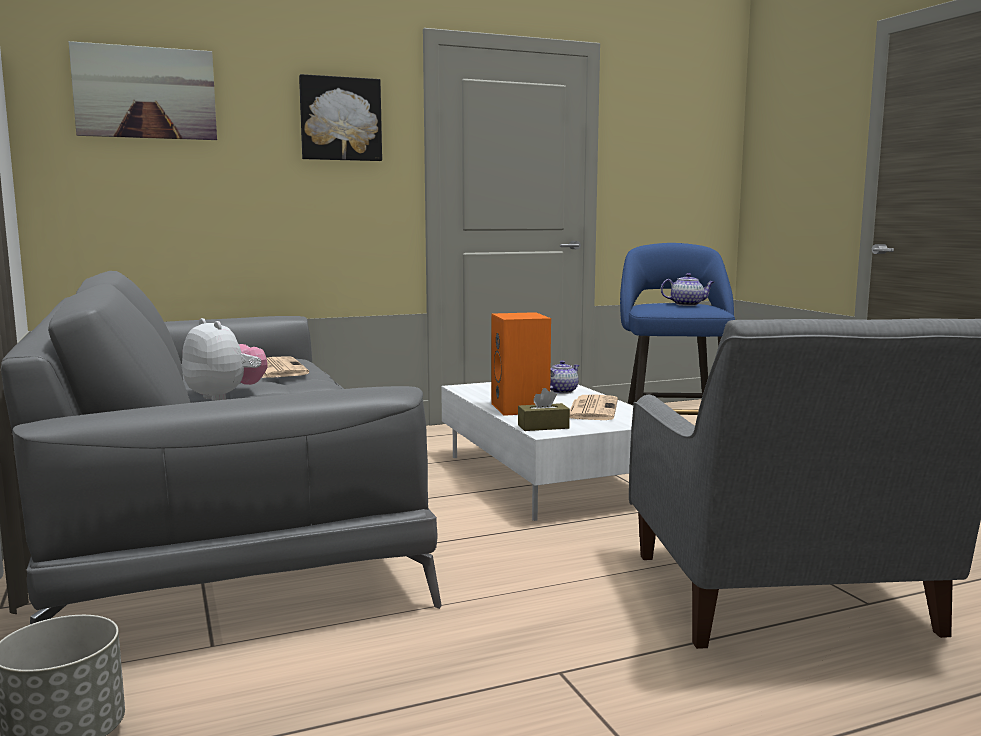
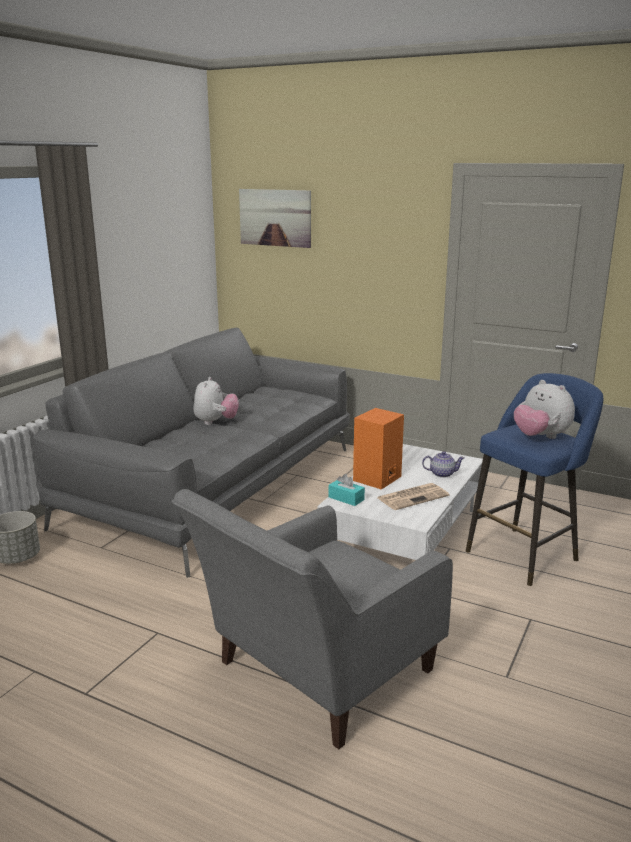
camera: 50 degrees right, 10 degrees up
newspaper [262,356,309,378] -> none
picture [299,74,382,161] -> none
brown tissue box [518,388,570,431] -> turquoise tissue box [329,474,365,506]
teapot [661,273,714,306] -> plush toy [514,380,575,439]

